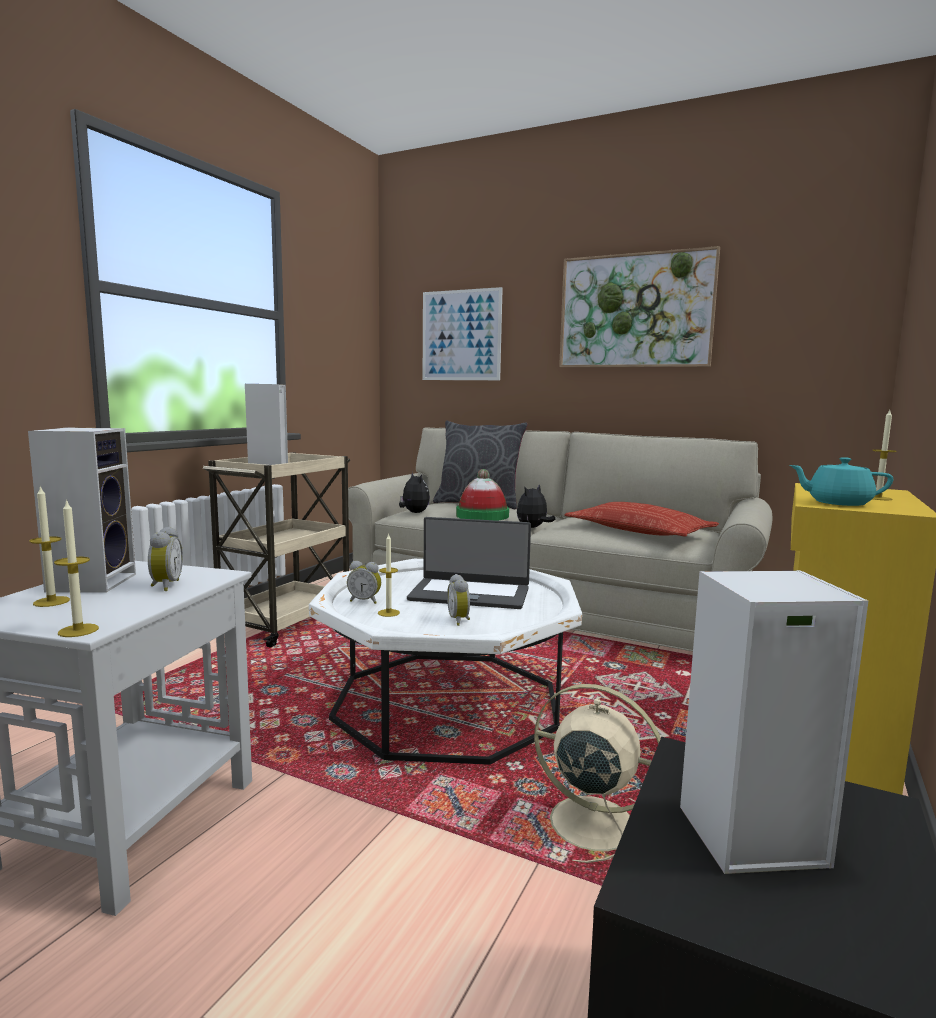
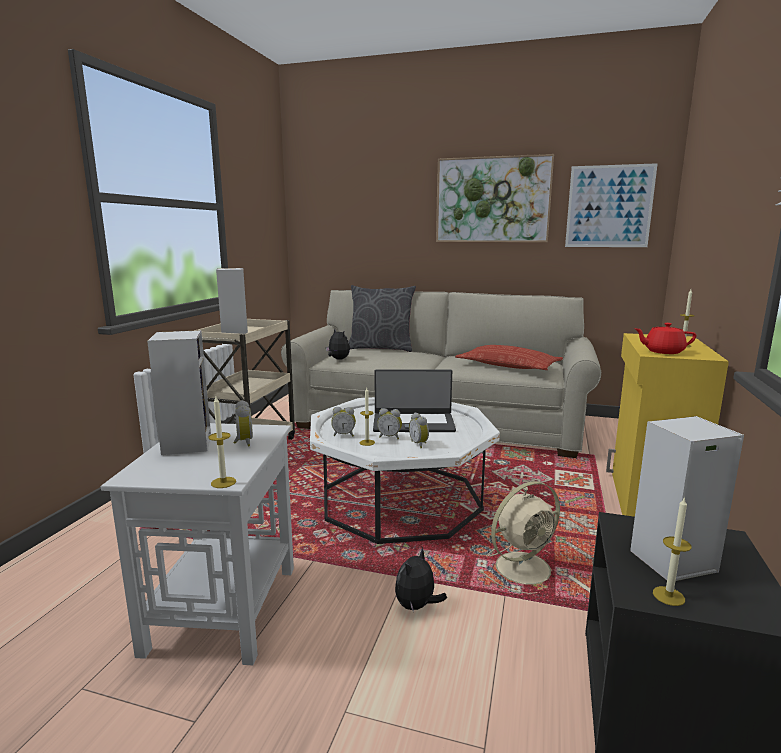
camera: 10 degrees left, 5 degrees up
candle [29,486,70,607] -> candle moved to [653,497,692,606]
picture [423,287,503,380] -> picture moved to [565,163,658,247]
hat [456,469,509,521] -> none
plush toy [517,484,556,528] -> plush toy moved to [395,547,447,612]
beige fan [526,684,661,863] -> beige fan turned 135 degrees clockwise [479,481,560,594]
turquoise teapot [789,457,893,506] -> red teapot [634,323,696,354]
none -> alarm clock [377,408,402,439]

